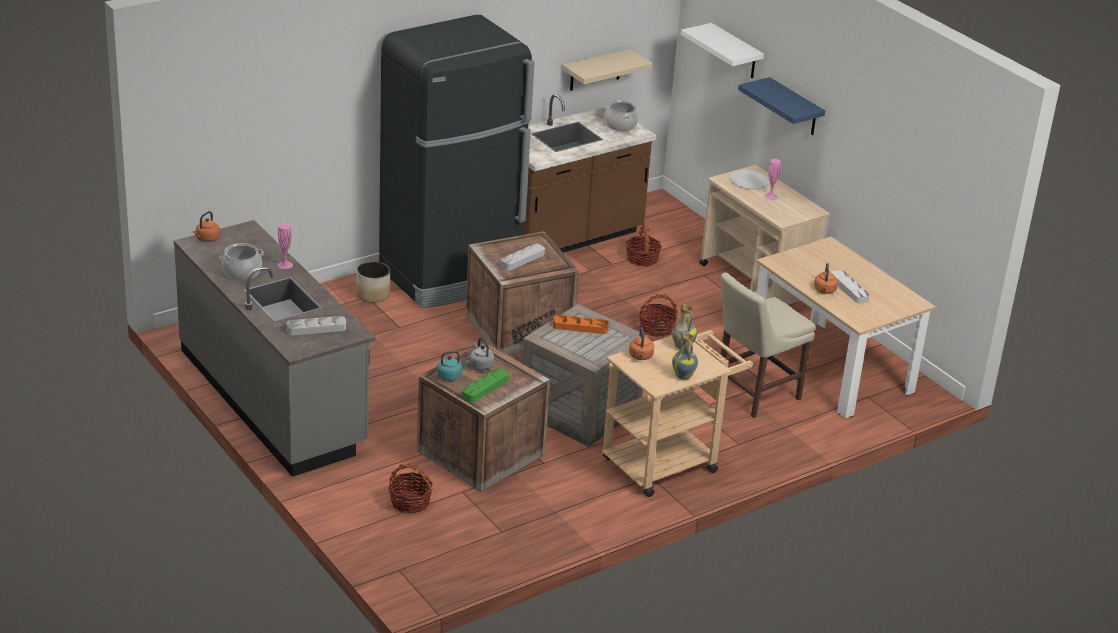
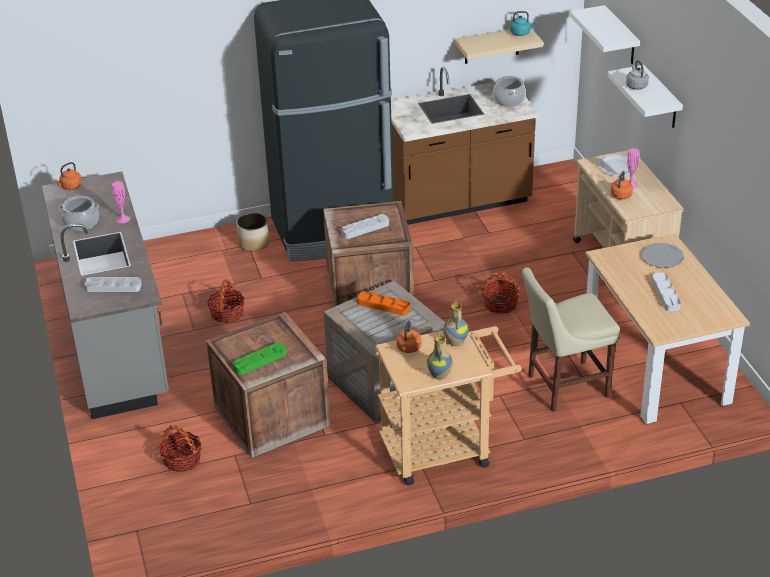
camera: 20 degrees right, 5 degrees up
turquoise kettle [437,351,469,381] -> turquoise kettle moved to [510,11,537,36]
grey kettle [470,338,494,370] -> grey kettle moved to [626,60,649,90]
basket [626,224,662,266] -> basket moved to [207,279,245,323]
blue shelf [738,77,825,135] -> white shelf [607,65,683,128]
orange kettle [814,263,838,294] -> orange kettle moved to [611,171,633,199]
none -> plate [641,243,684,268]

